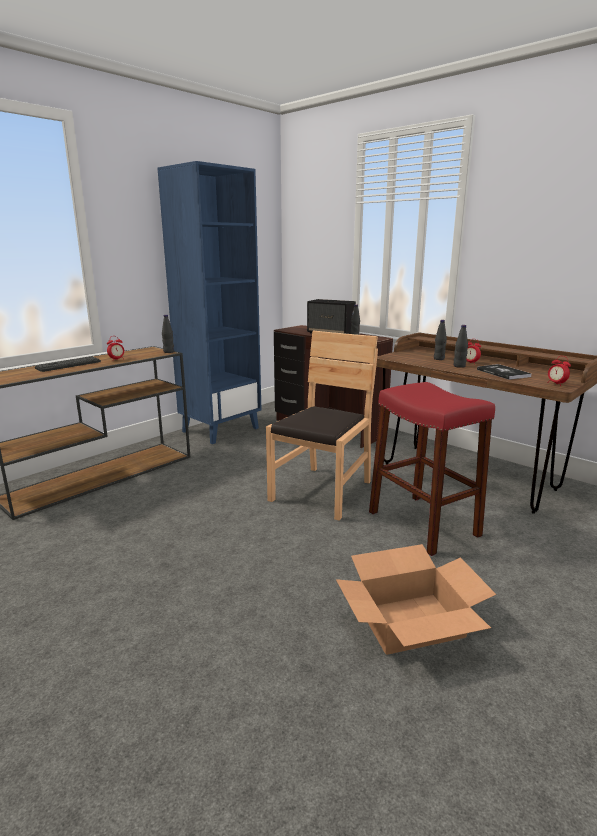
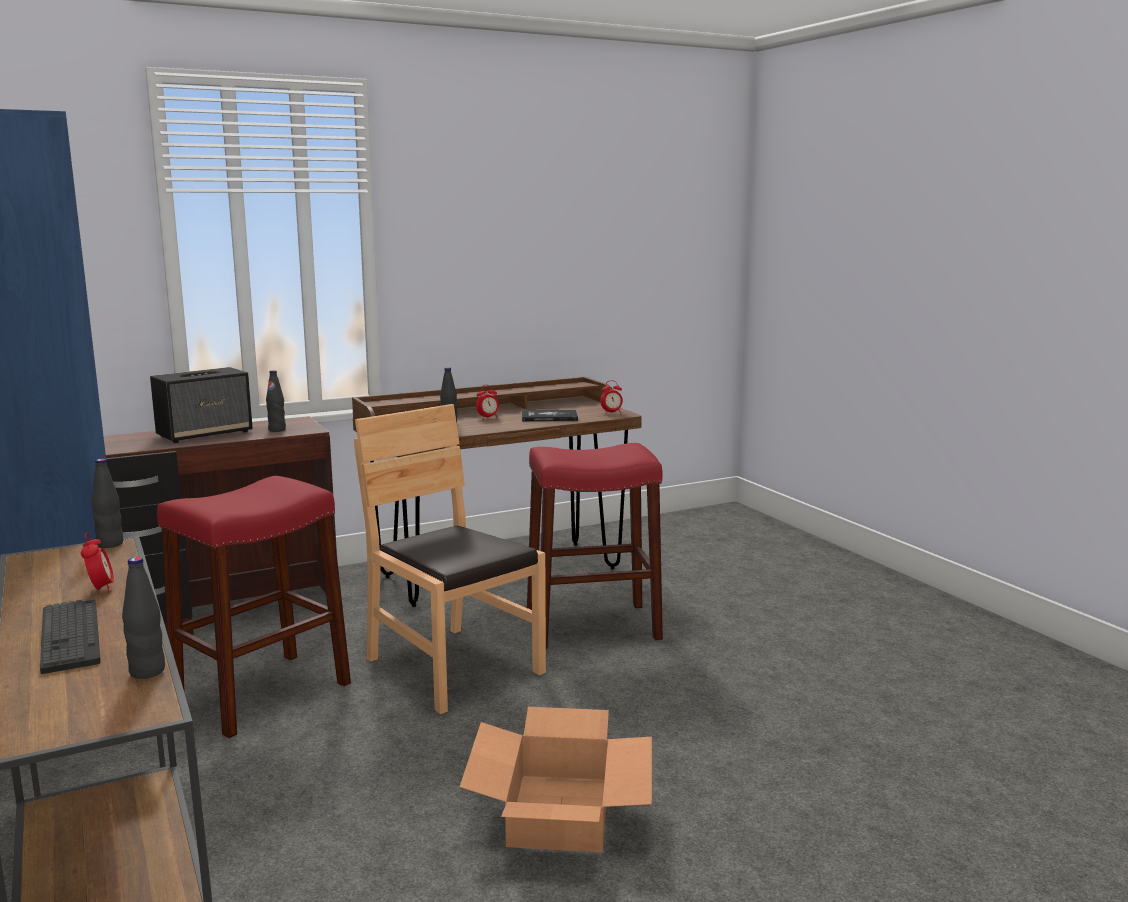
camera: 70 degrees left, 5 degrees down
cardboard box [336,544,496,655] -> cardboard box moved to [460,707,652,852]
black bottle [454,325,468,368] -> black bottle moved to [122,557,165,679]
none -> red stool [157,476,351,738]

